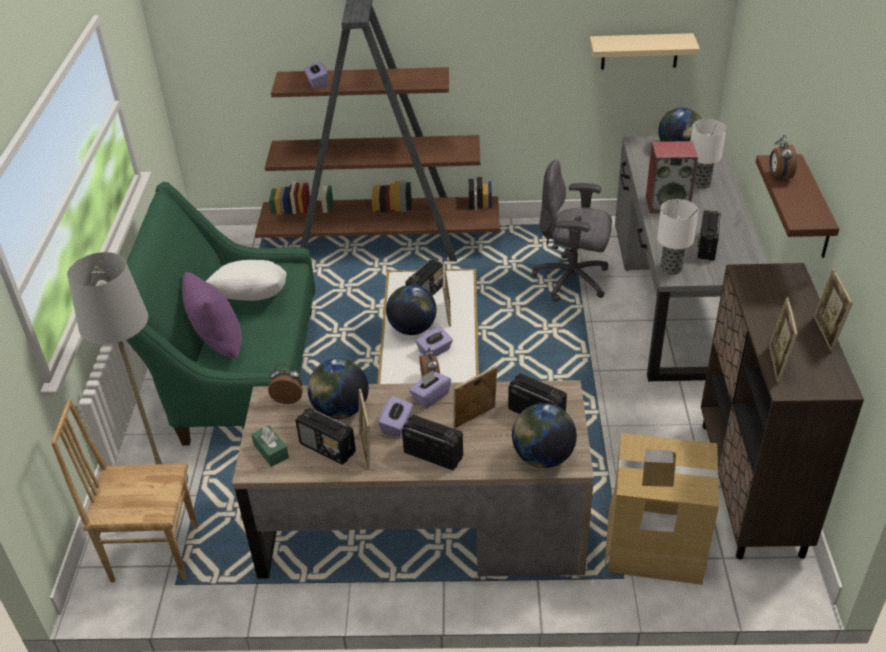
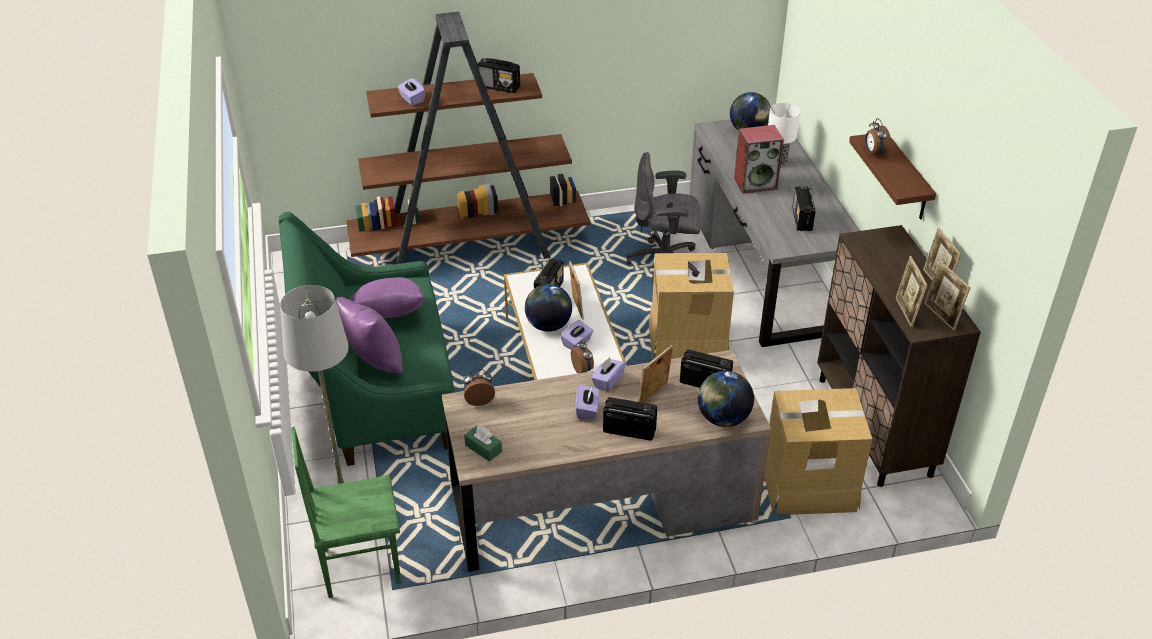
camera: 15 degrees left, 0 degrees up
brown chair [51,399,198,582] -> green chair [291,427,401,598]
white pillow [205,260,286,301] -> purple pillow [350,277,423,318]
radio [295,408,356,465] -> radio moved to [477,58,520,93]
globe [307,358,369,419] -> none
picture frame [358,389,370,470] -> picture frame moved to [924,261,971,331]
beige shelf [589,33,700,70] -> none
table lamp [657,199,698,275] -> none
none -> cardboard box [649,253,734,360]

